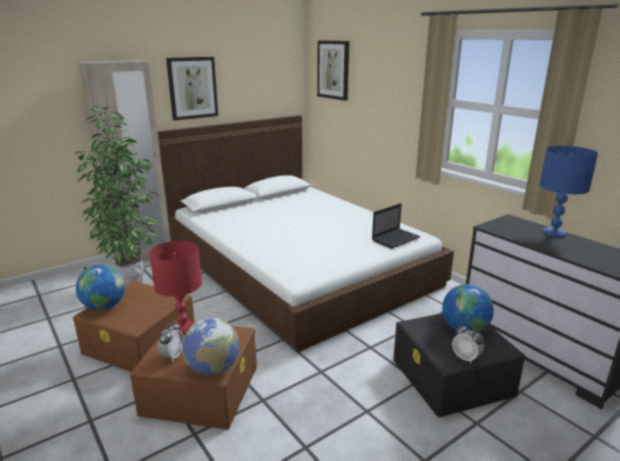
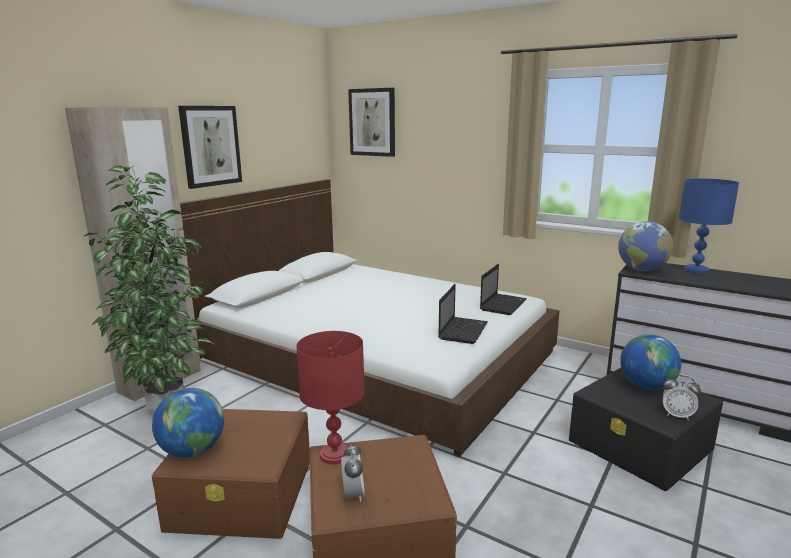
camera: 20 degrees left, 5 degrees down
globe [182,318,240,375] -> globe moved to [618,221,673,271]
none -> laptop [438,284,488,344]

